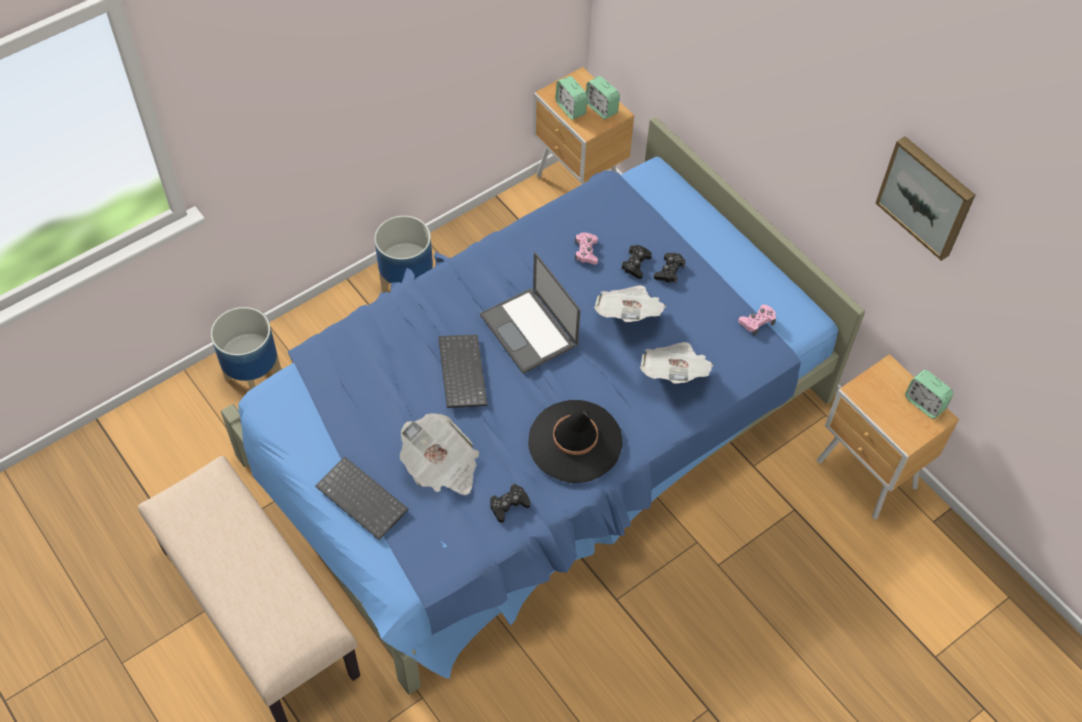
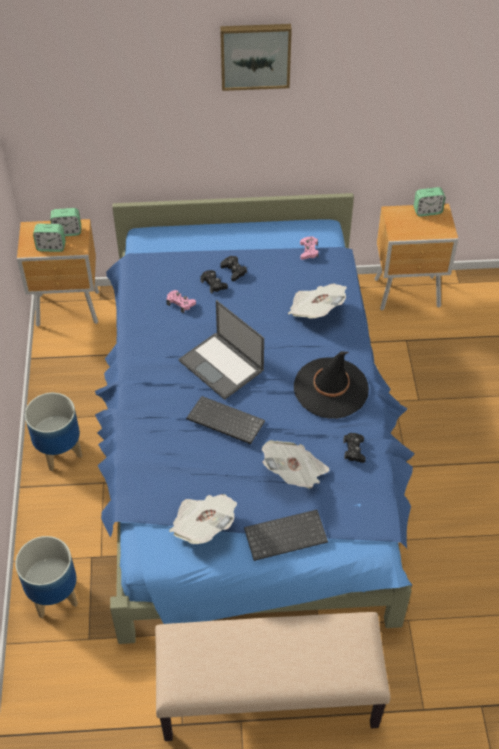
camera: 55 degrees left, 5 degrees down
laptop [480,252,581,374] -> laptop turned 45 degrees clockwise [179,300,264,400]
newspaper [594,285,666,322] -> newspaper moved to [169,494,237,544]
picture [875,136,975,261] -> picture moved to [220,24,292,91]

